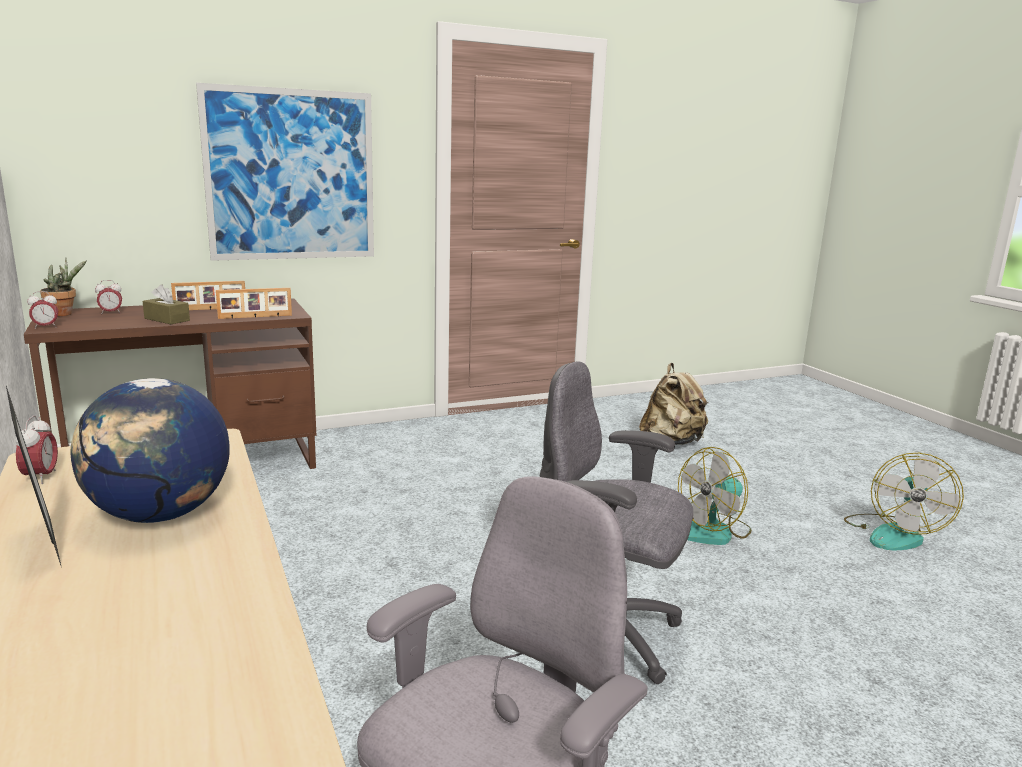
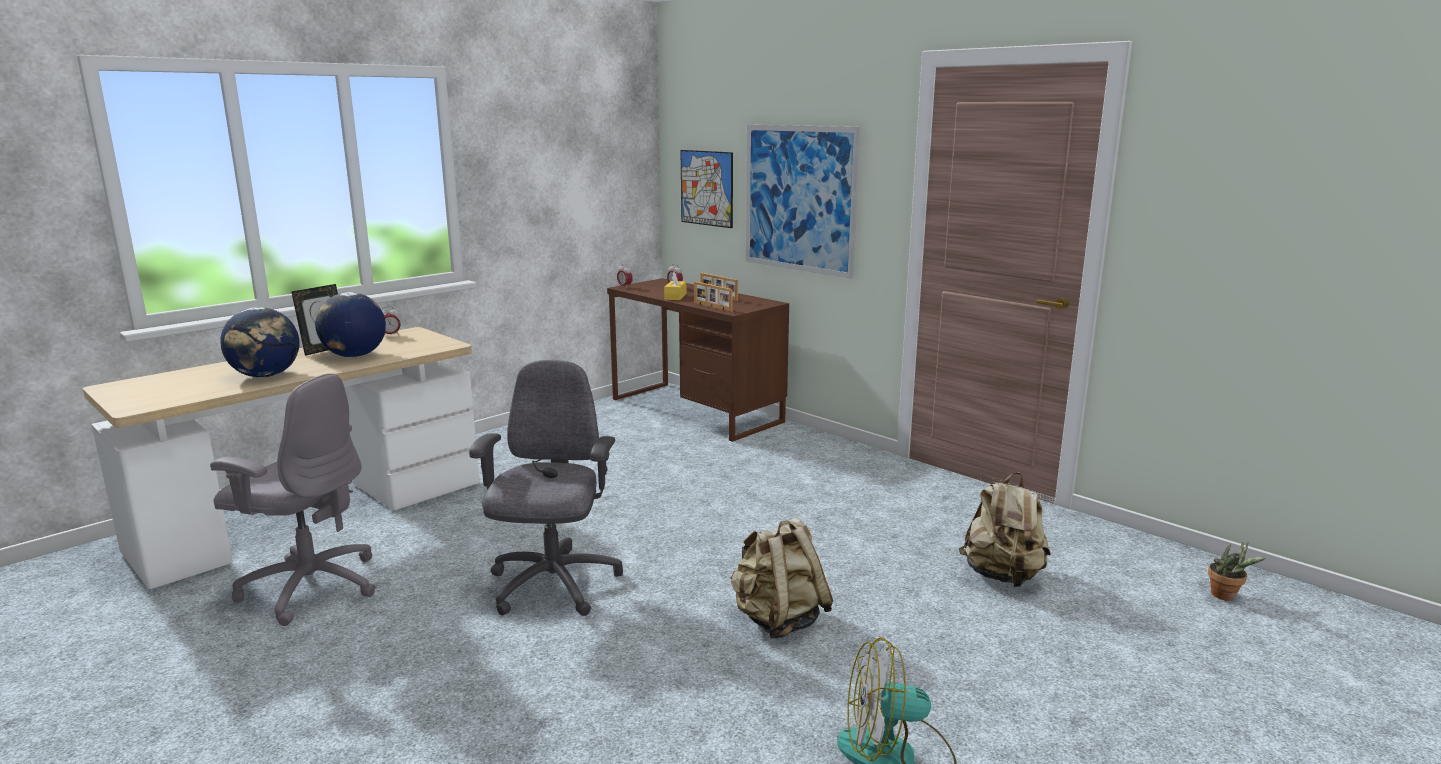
camera: 70 degrees right, 0 degrees up
potted plant [40,258,87,316] -> potted plant moved to [1208,542,1266,601]
brown tissue box [142,284,190,324] -> yellow tissue box [664,272,686,300]
fan [678,447,751,545] -> beige backpack [730,518,833,639]
none -> globe [220,307,300,378]
none -> picture [680,150,733,228]

